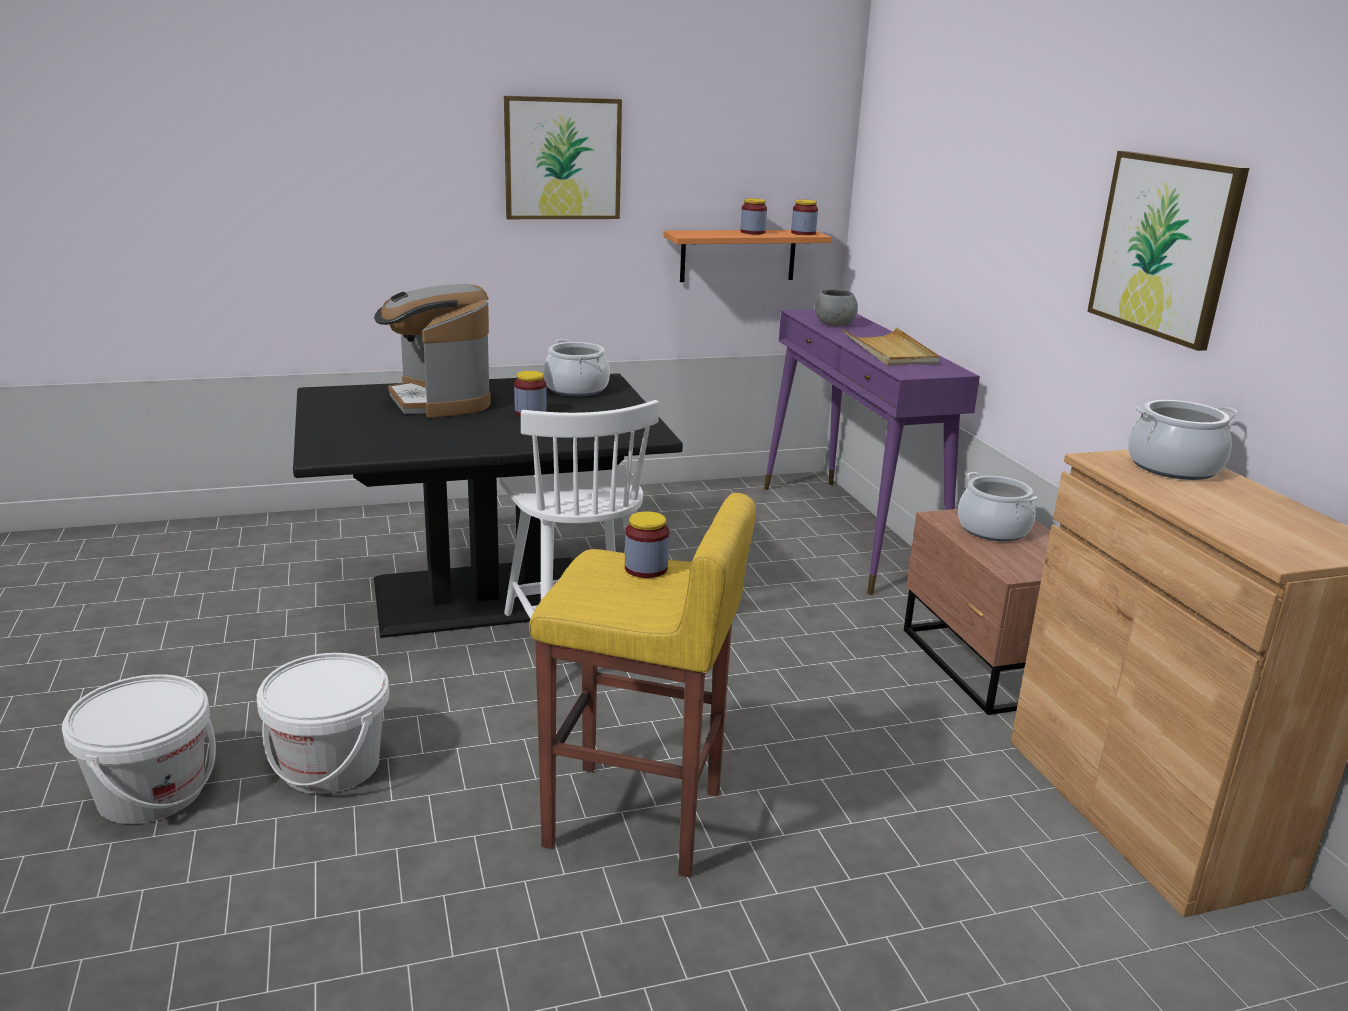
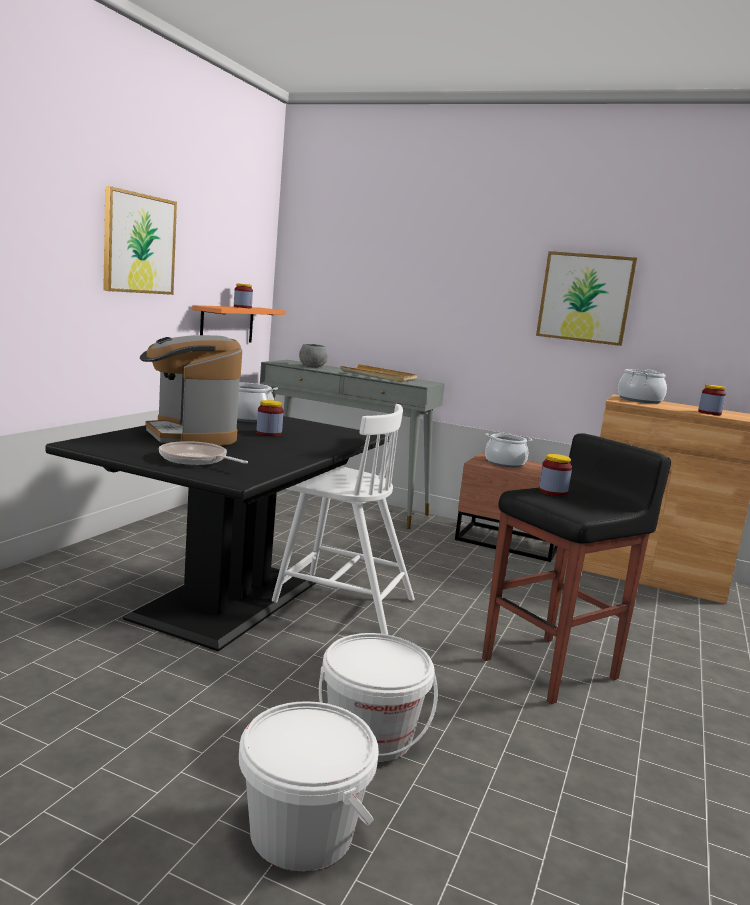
camera: 50 degrees left, 10 degrees down
coffee machine [374,284,491,418] -> coffee machine turned 45 degrees clockwise [140,335,242,446]
yellow stool [529,493,756,878] -> black stool [482,433,671,704]
purple console table [764,309,980,595] -> grey console table [260,360,445,529]
jar [791,199,818,235] -> jar moved to [698,385,726,415]
none -> frying pan [159,441,248,465]

